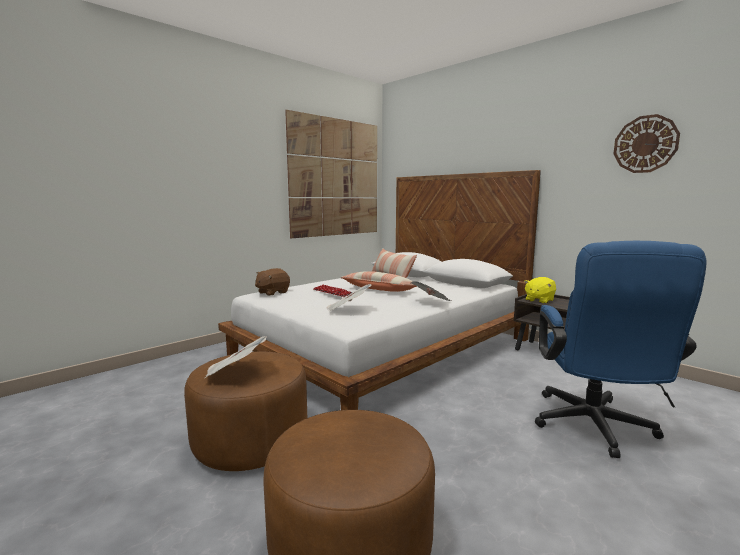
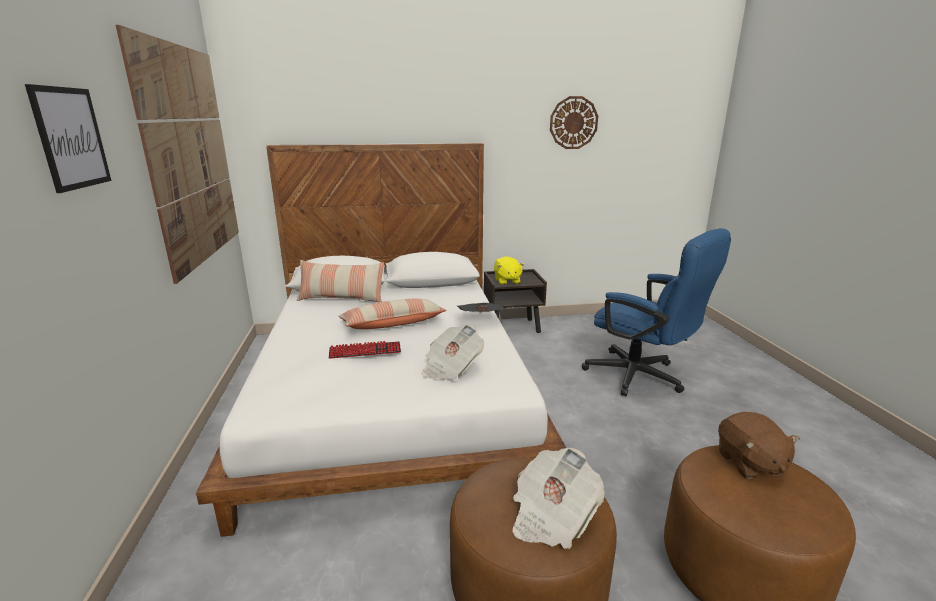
camera: 55 degrees left, 10 degrees up
brown plush toy [255,268,290,296] -> brown plush toy moved to [718,412,800,479]
none -> picture [25,84,111,193]

